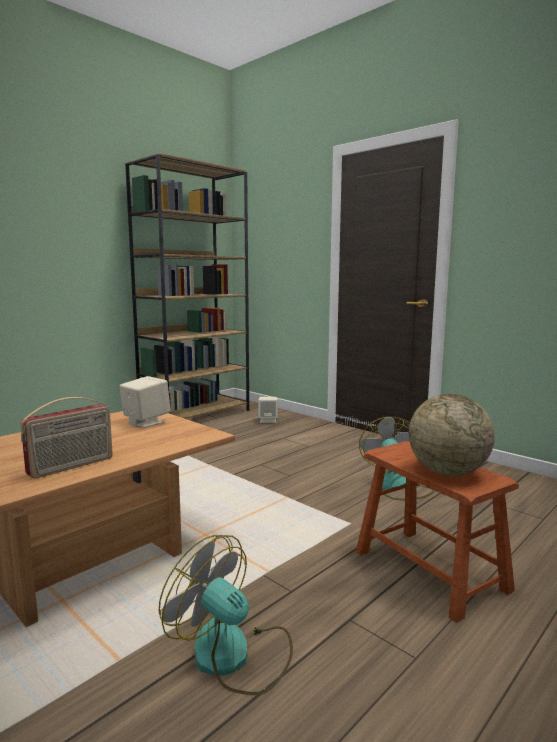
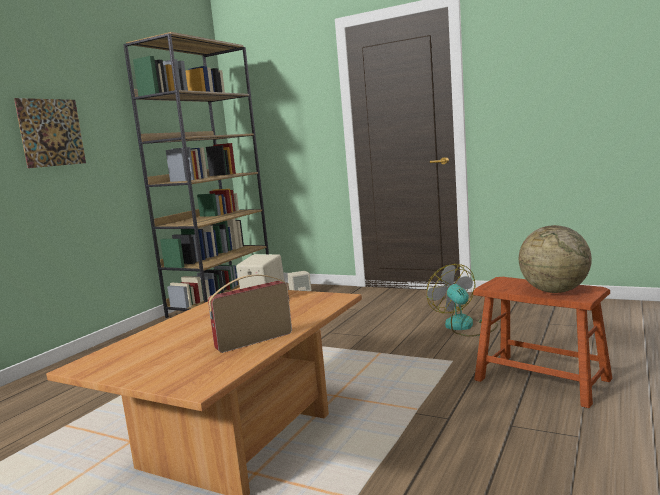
camera: 15 degrees left, 0 degrees up
radio [21,397,113,479] -> radio turned 150 degrees counterclockwise [208,275,292,353]
fan [159,535,293,695] -> none
none -> picture [14,98,86,168]

